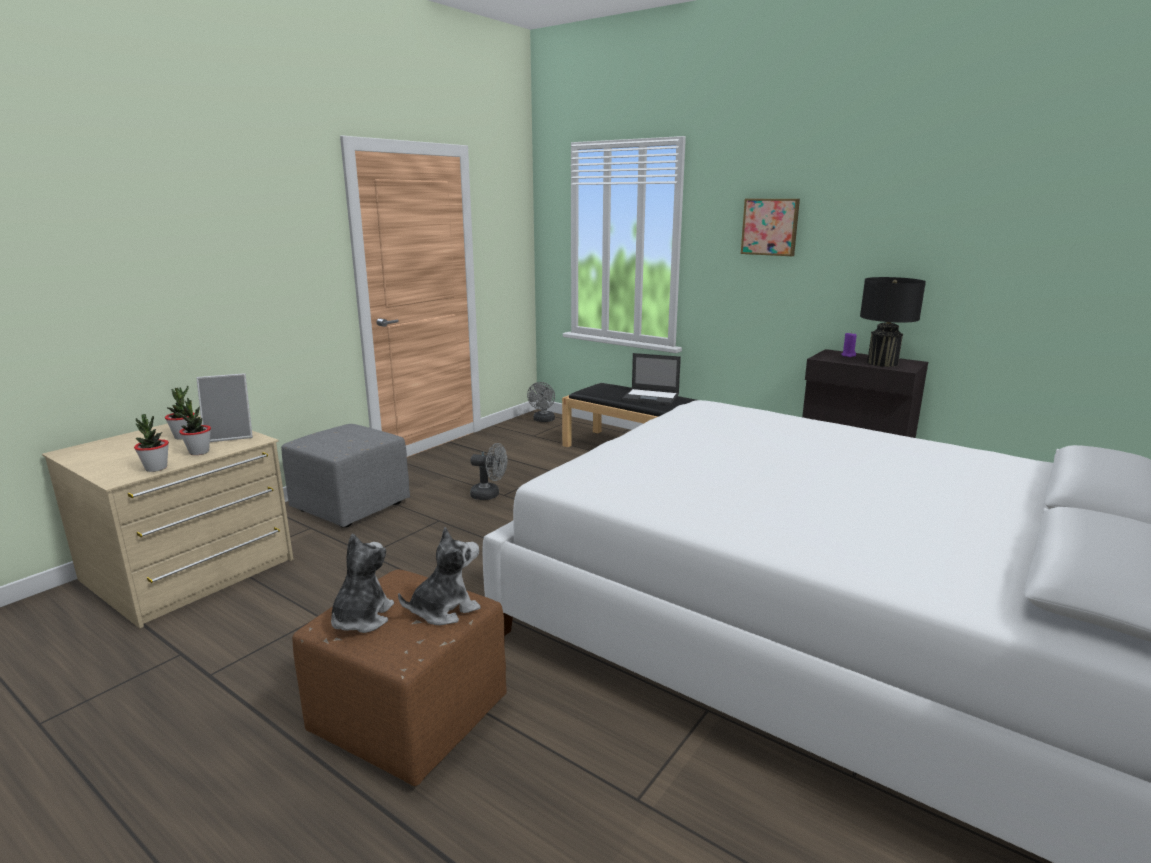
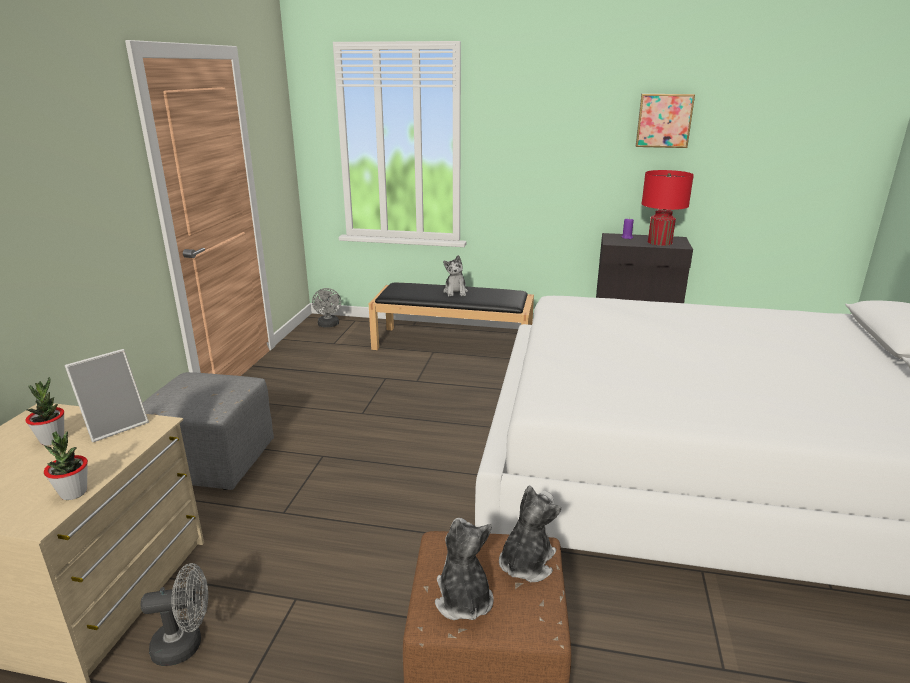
camera: 25 degrees left, 5 degrees up
potted plant [179,397,211,455] -> none
grey fan [470,443,507,500] -> grey fan moved to [141,563,208,666]
laptop [622,353,681,405] -> plush toy [443,255,468,297]
picture [741,199,800,256] -> picture moved to [636,94,695,148]
black table lamp [860,277,926,367] -> red table lamp [642,170,694,246]

